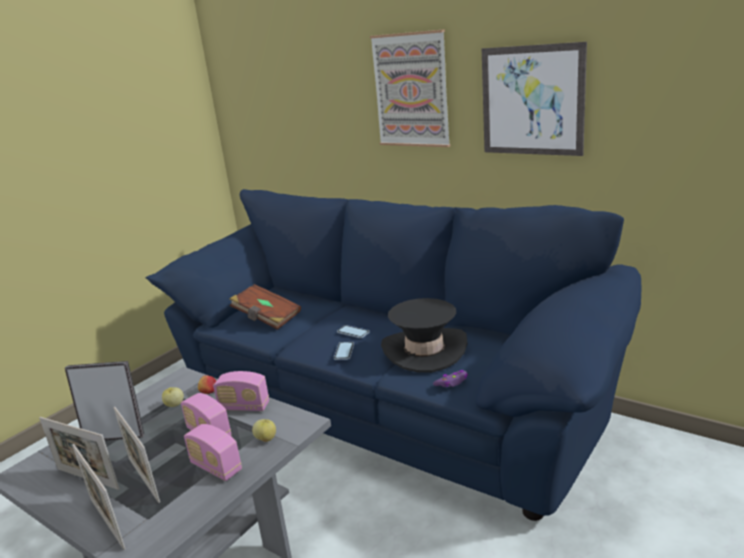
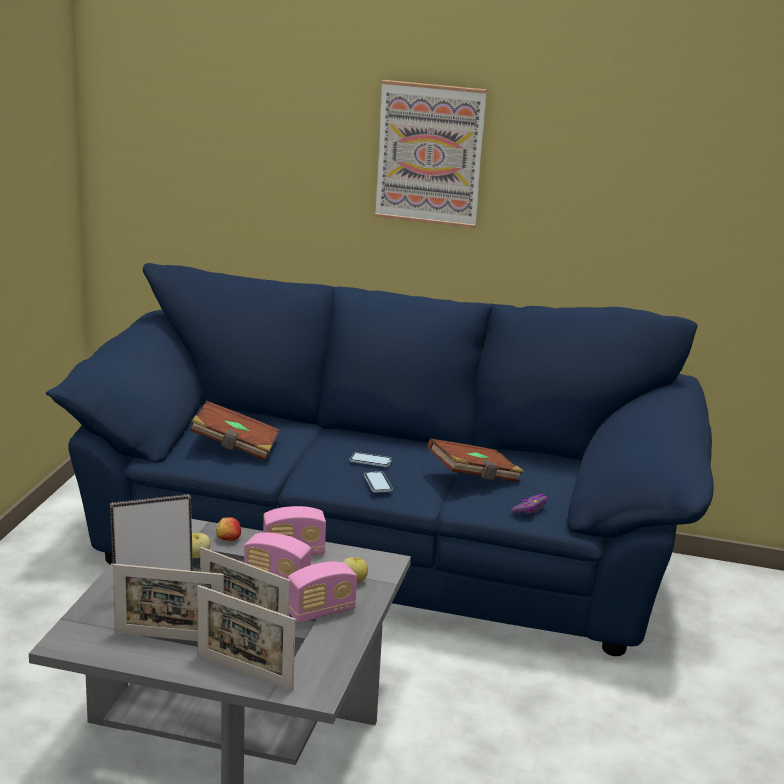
camera: 25 degrees left, 0 degrees up
radio [184,424,242,481] -> radio turned 45 degrees counterclockwise [288,562,357,623]
black hat [381,298,468,373] -> brown book [427,439,524,483]
picture [482,42,587,156] -> none

